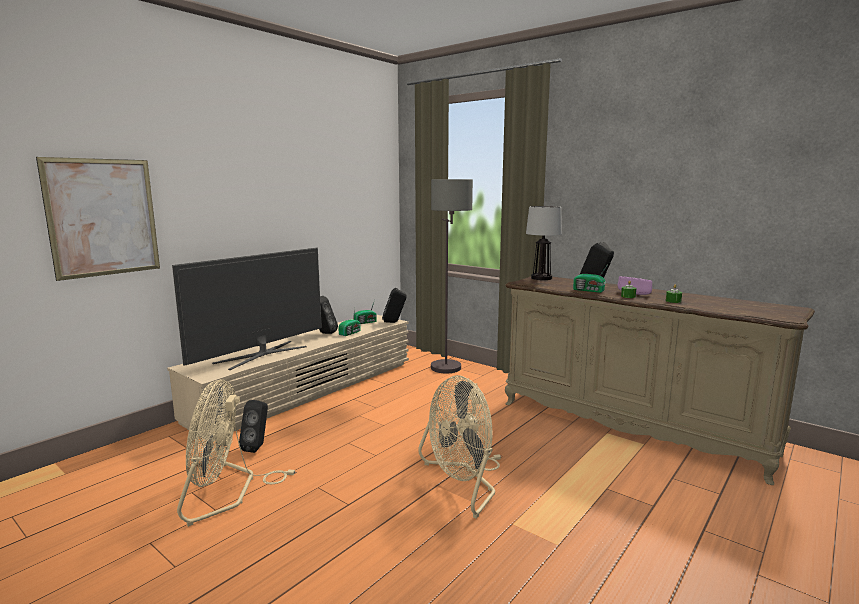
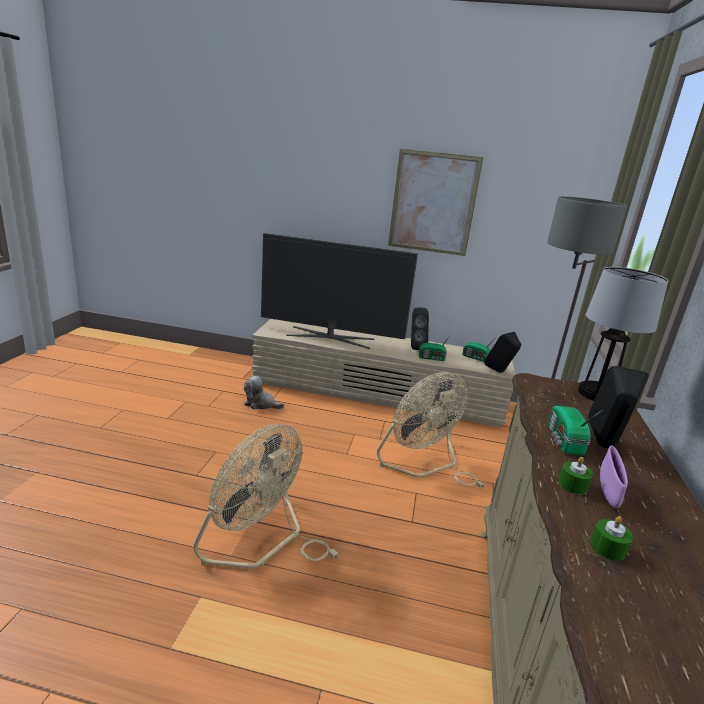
camera: 60 degrees right, 10 degrees up
picture [36,157,160,281] -> picture moved to [388,149,483,256]
beige fan [177,379,297,527] -> beige fan moved to [377,372,484,488]
black speaker [239,400,268,453] -> plush toy [244,376,284,409]

